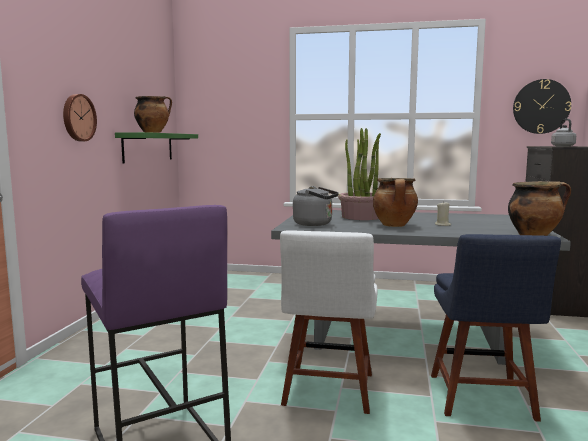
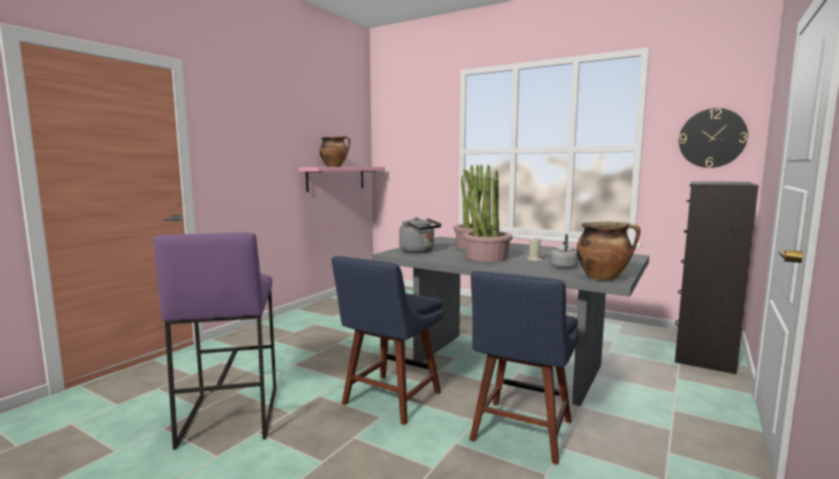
camera: 20 degrees right, 0 degrees up
wall clock [63,94,97,141] -> none
green shelf [115,132,198,163] -> pink shelf [299,167,385,192]
white chair [280,231,378,414] -> blue chair [332,256,444,425]
cooking pot [373,178,418,227] -> potted plant [463,164,513,262]
grey kettle [551,119,576,147] -> grey kettle moved to [550,234,579,269]

